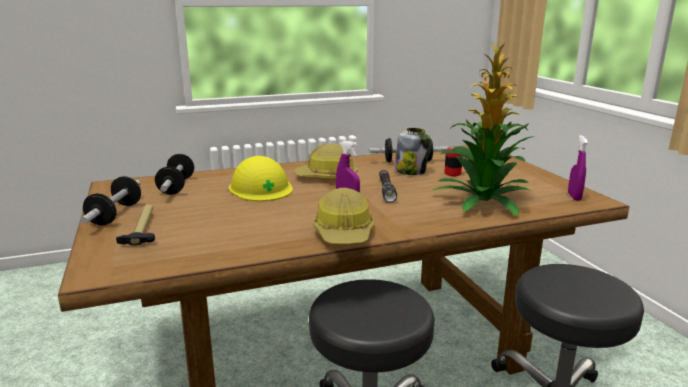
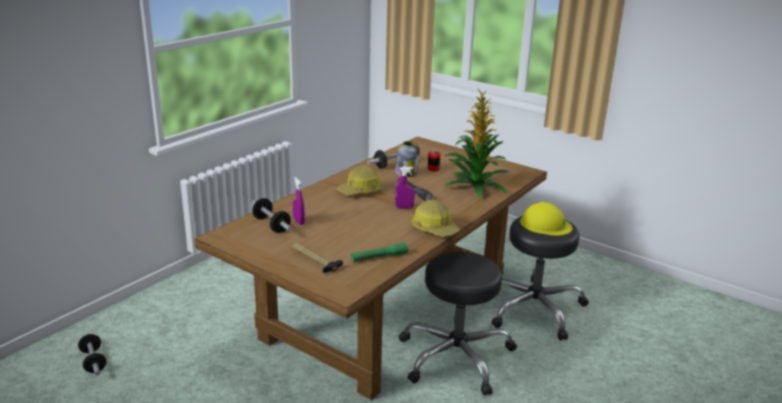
camera: 35 degrees left, 5 degrees up
dumbbell [81,176,141,225] -> dumbbell moved to [78,332,106,375]
yellow hard hat [229,156,293,201] -> yellow hard hat moved to [520,202,573,236]
purple spray bottle [568,135,588,201] -> purple spray bottle moved to [293,177,305,225]
none -> green flashlight [351,243,408,262]

